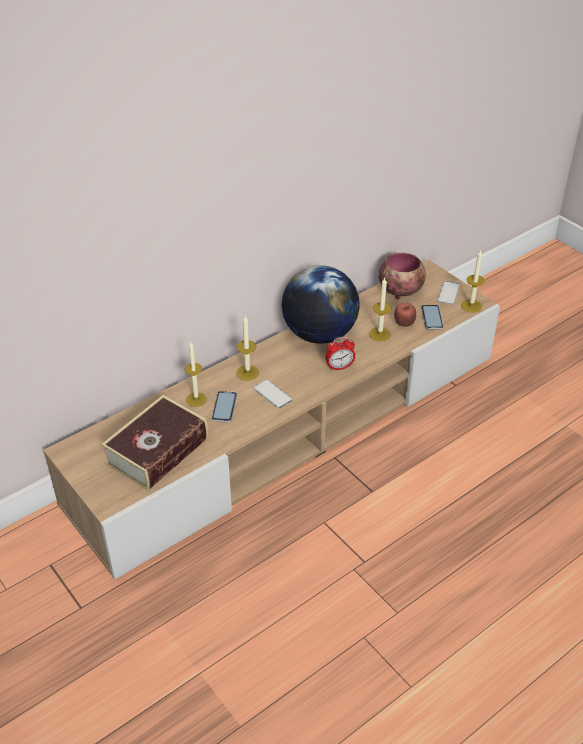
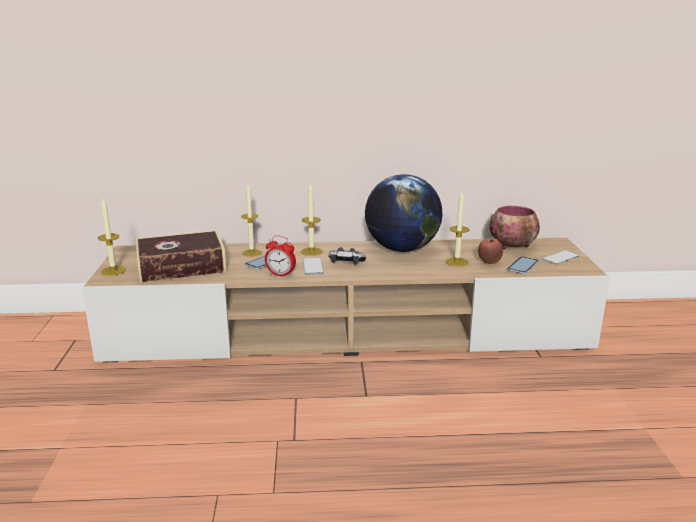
camera: 35 degrees right, 20 degrees down
alarm clock [325,337,355,371] -> alarm clock moved to [265,235,296,277]
candle [461,250,485,313] -> candle moved to [98,198,126,276]
none -> game controller [329,247,366,265]

